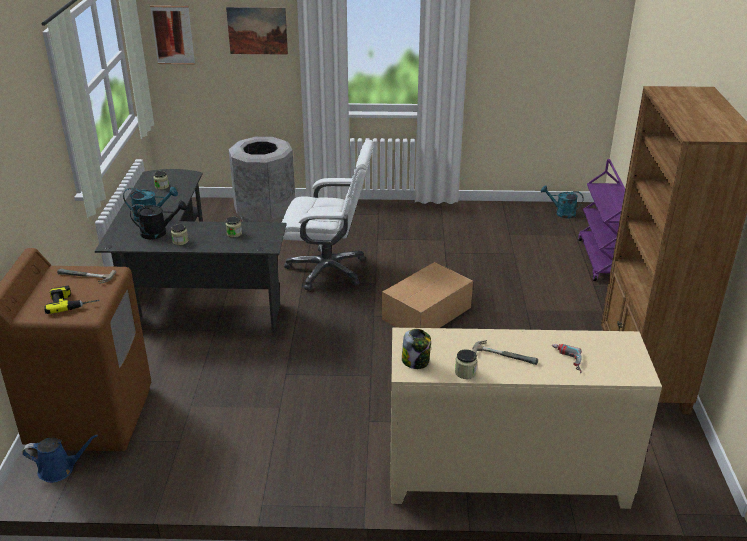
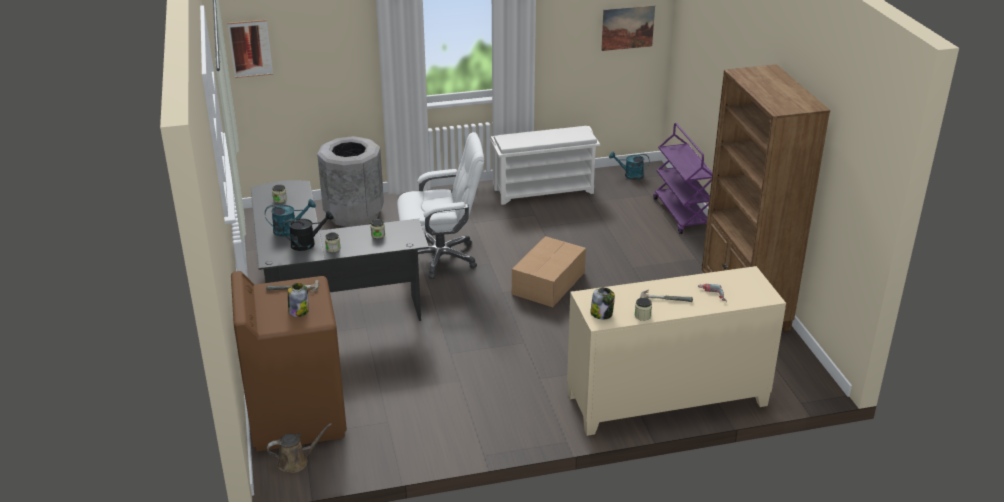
camera: 15 degrees left, 0 degrees up
blue watering can [22,435,98,483] -> brown watering can [267,423,332,473]
power drill [44,286,100,314] -> jar [288,283,309,317]
picture [226,7,288,55] -> picture moved to [601,5,655,51]
none -> white shoe rack [491,126,600,205]

